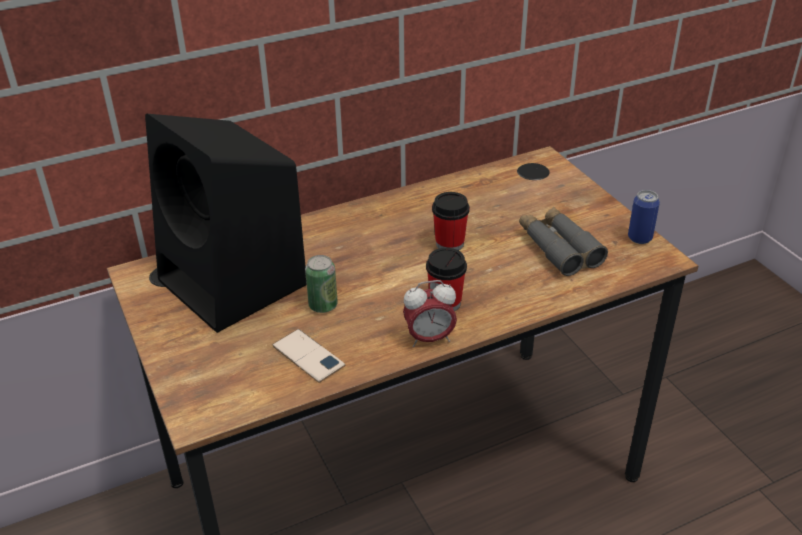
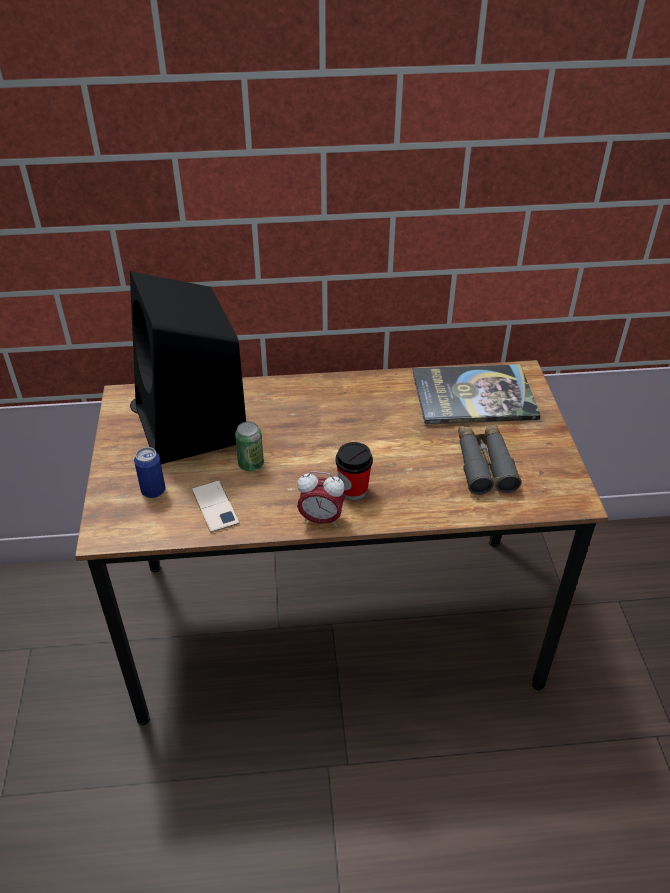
camera: 20 degrees right, 5 degrees up
cup [432,192,470,251] -> none
can [628,190,660,244] -> can moved to [134,447,165,498]
none -> book [412,364,541,424]

